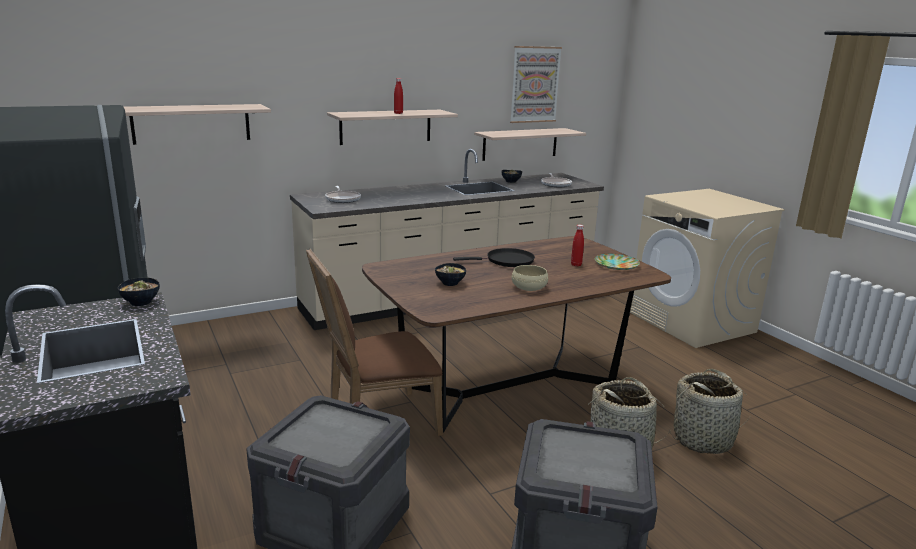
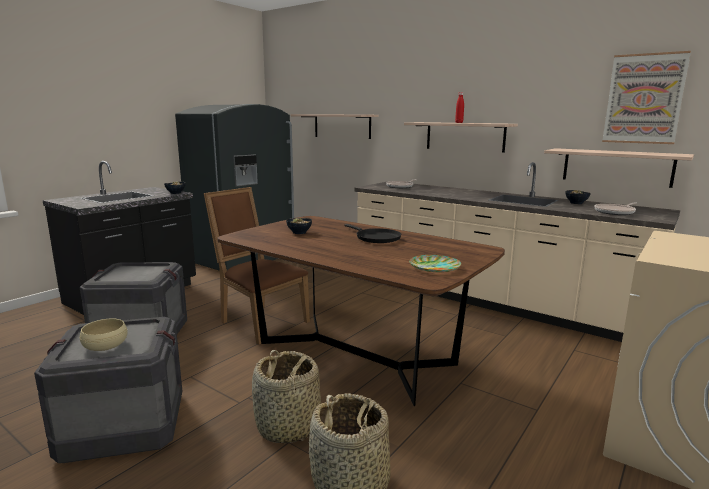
camera: 65 degrees right, 5 degrees down
beige bowl [512,265,548,291] -> beige bowl moved to [80,319,127,351]
red bottle [571,225,584,267] -> none

